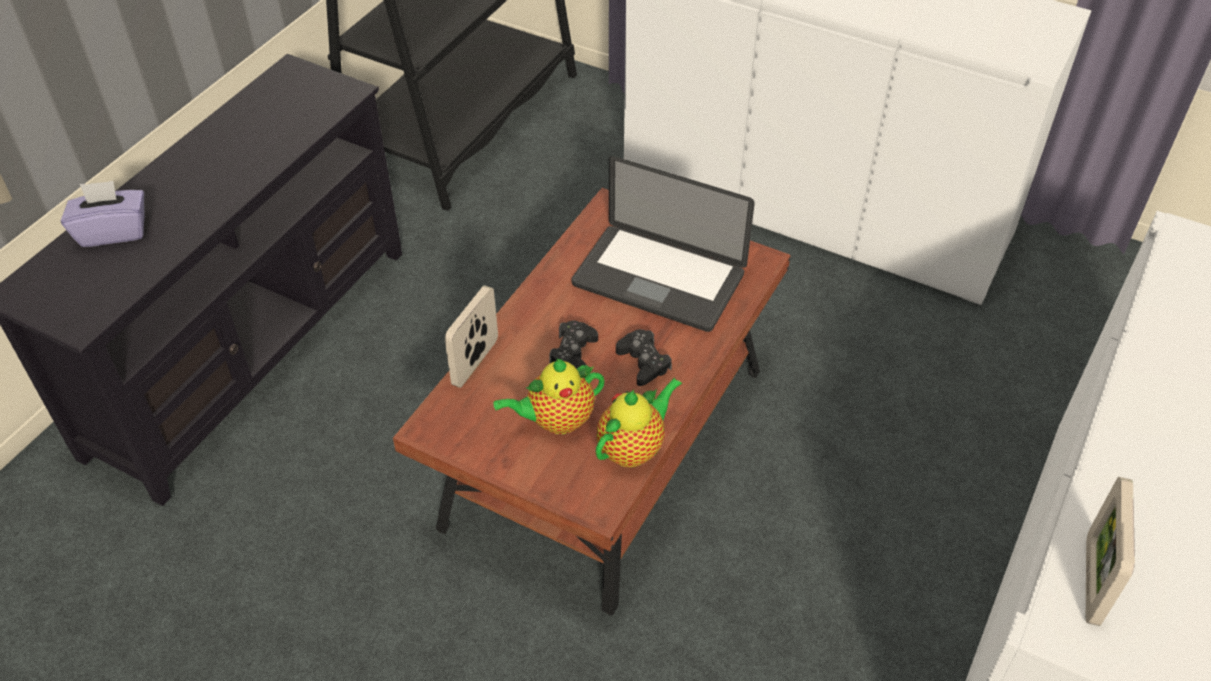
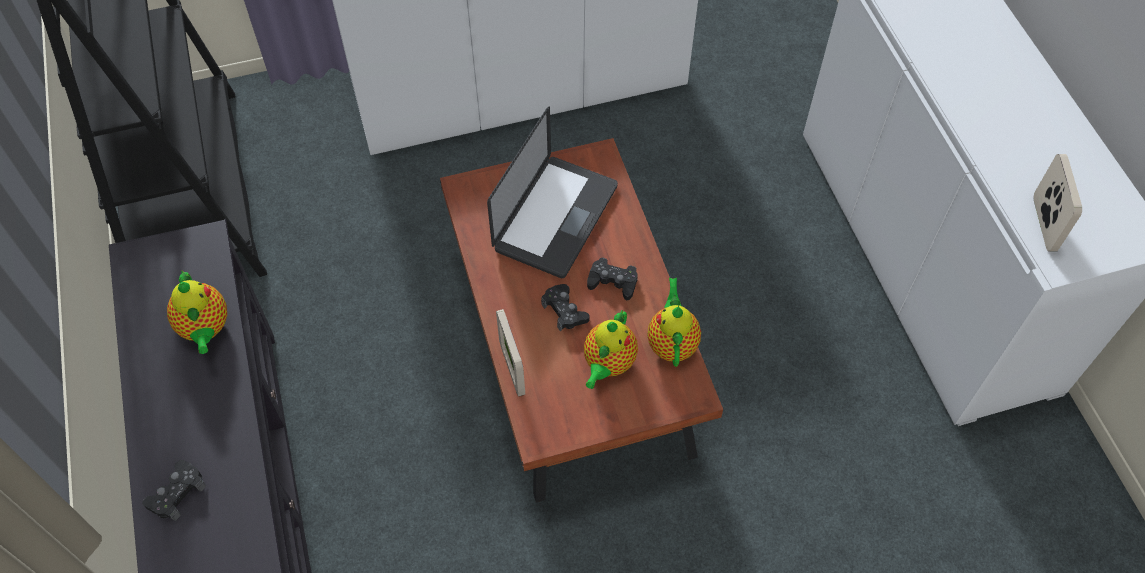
camera: 45 degrees left, 10 degrees up
purple tissue box [61,181,145,247] -> black game controller [142,460,206,521]
laptop [571,156,755,332] -> laptop turned 45 degrees counterclockwise [487,106,618,278]
picture frame [1086,477,1135,626] -> picture frame turned 150 degrees counterclockwise [1034,154,1082,252]
none -> teapot [167,271,227,354]

